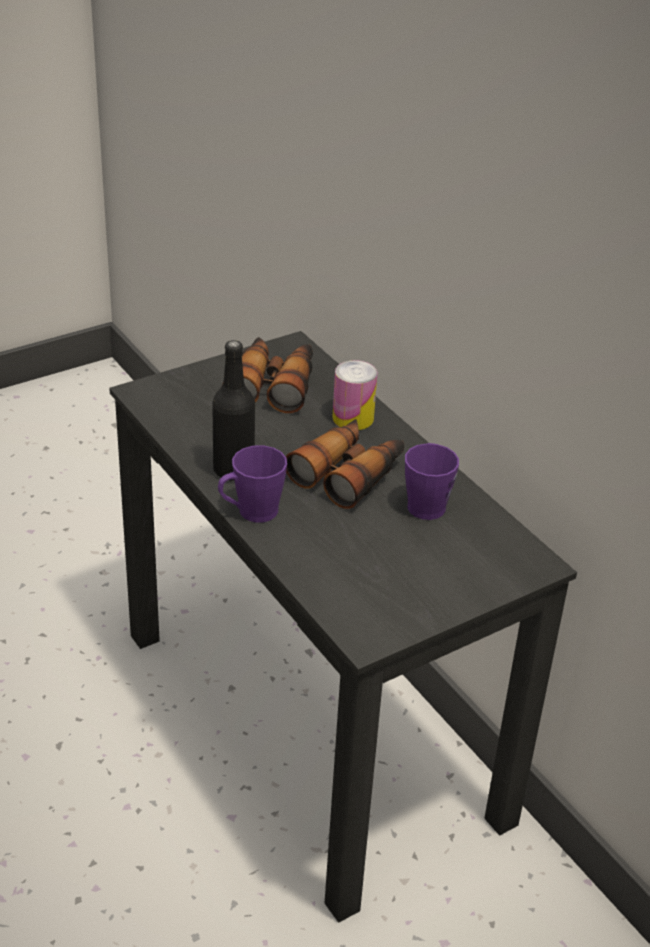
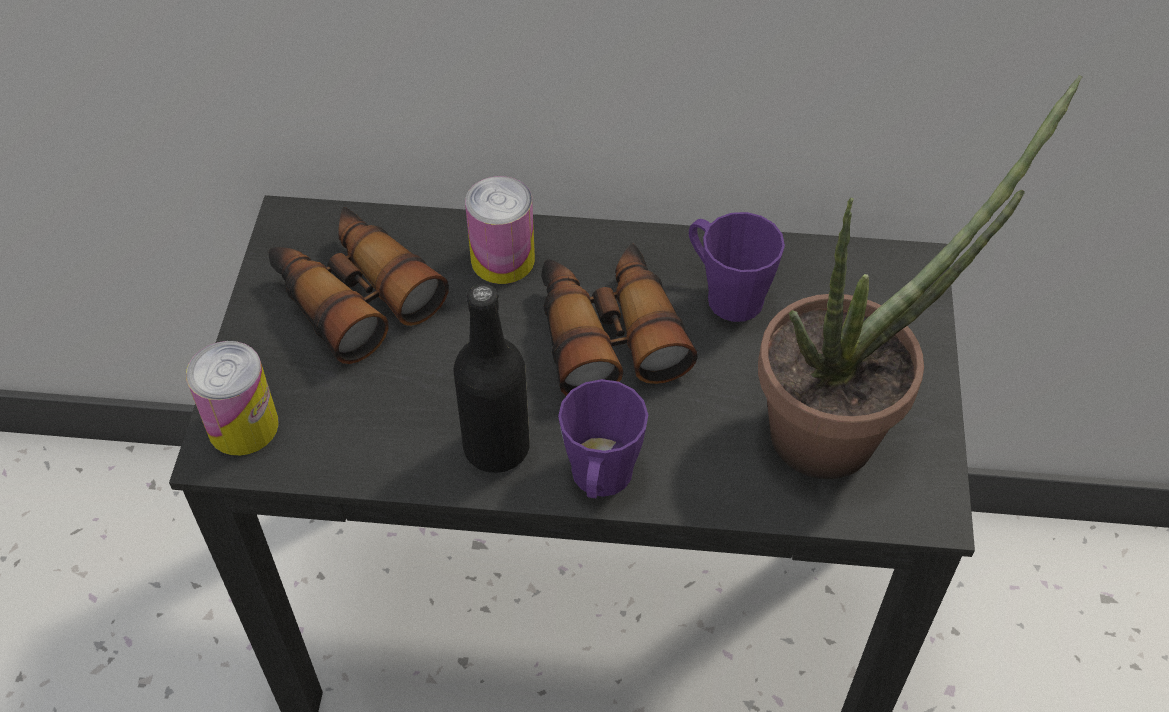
camera: 50 degrees left, 15 degrees up
none -> can [186,341,279,456]
none -> potted plant [758,75,1082,479]

